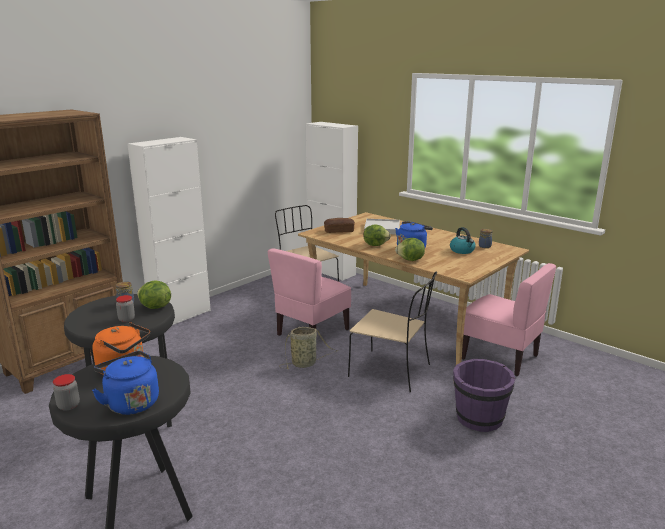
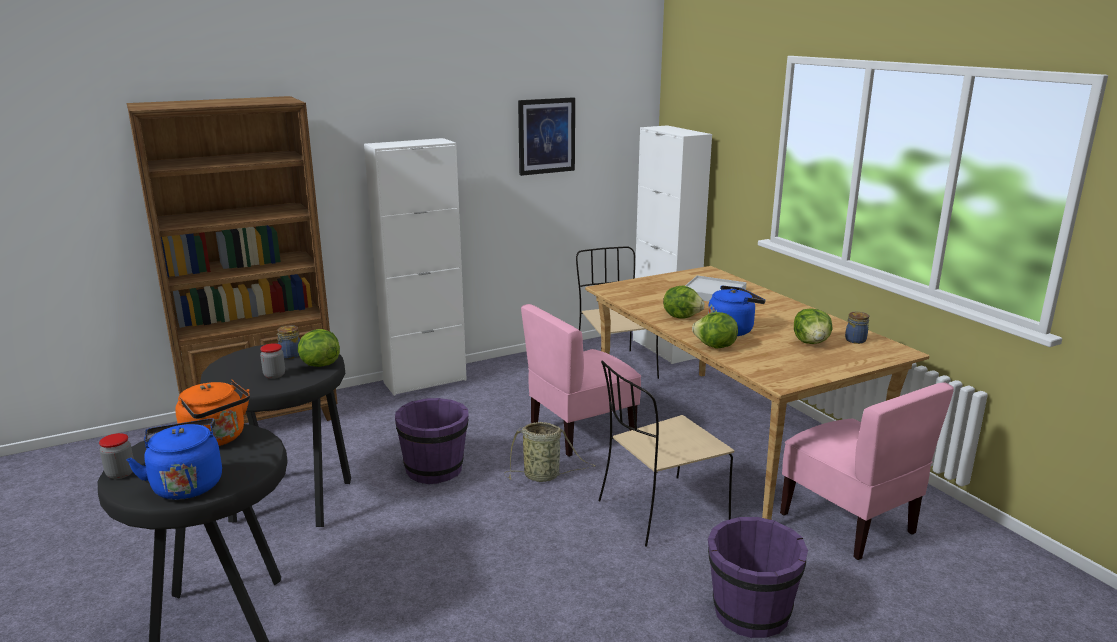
camera: 20 degrees right, 0 degrees up
bread [324,218,355,233] -> none
beige chair [348,272,437,392] -> beige chair turned 105 degrees clockwise [598,361,734,547]
kettle [450,227,476,254] -> lettuce [794,308,833,344]
none -> purple bucket [395,398,469,484]
none -> picture [518,97,575,176]

